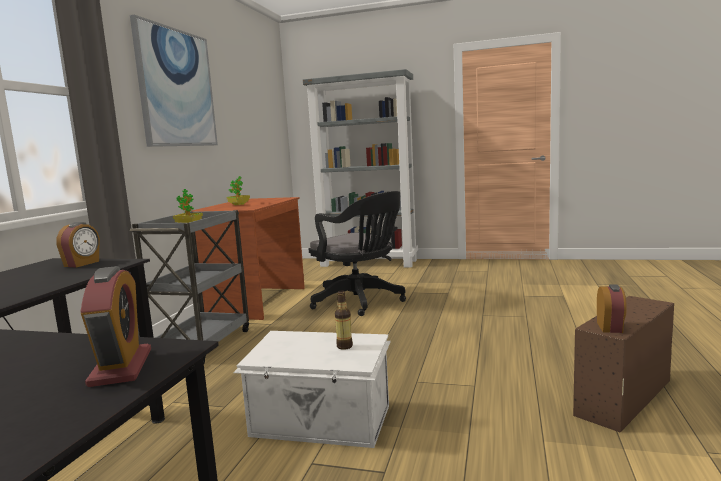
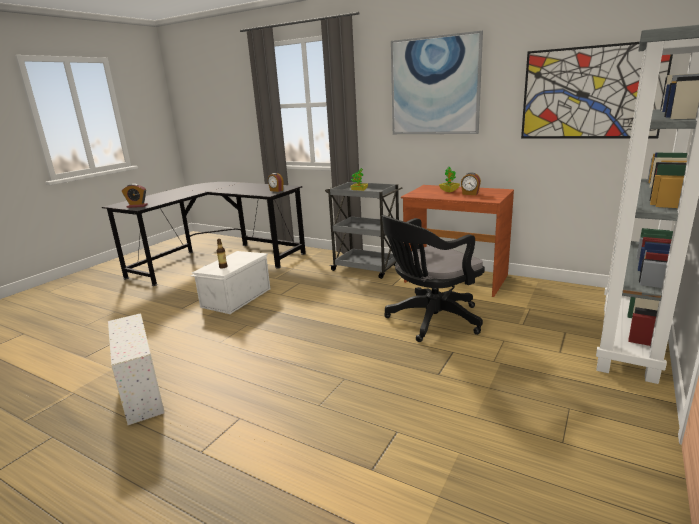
camera: 105 degrees right, 10 degrees up
brown storage box [573,296,674,433] -> white storage box [108,313,164,425]
alarm clock [597,284,627,333] -> alarm clock moved to [461,172,481,195]
none -> picture [521,42,673,139]

